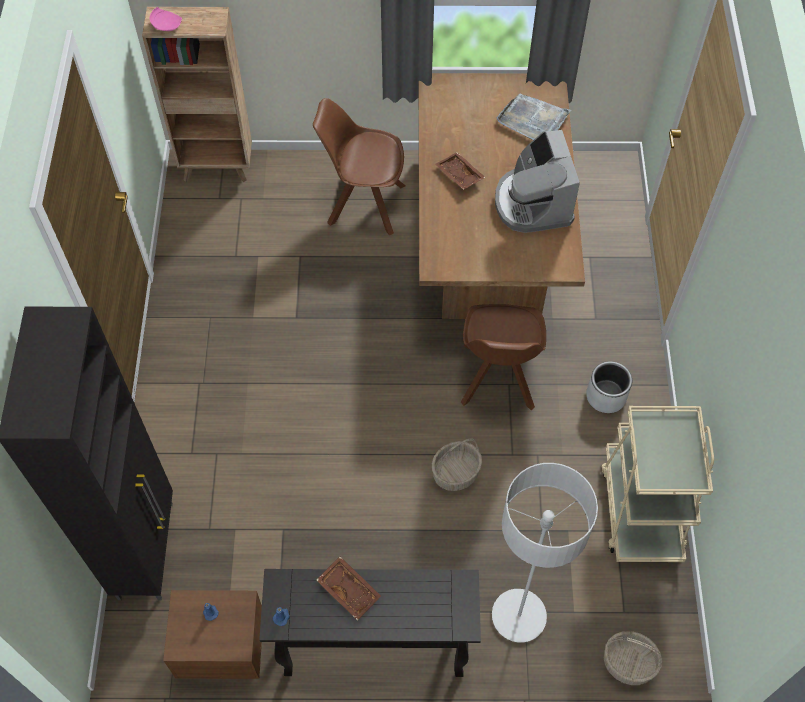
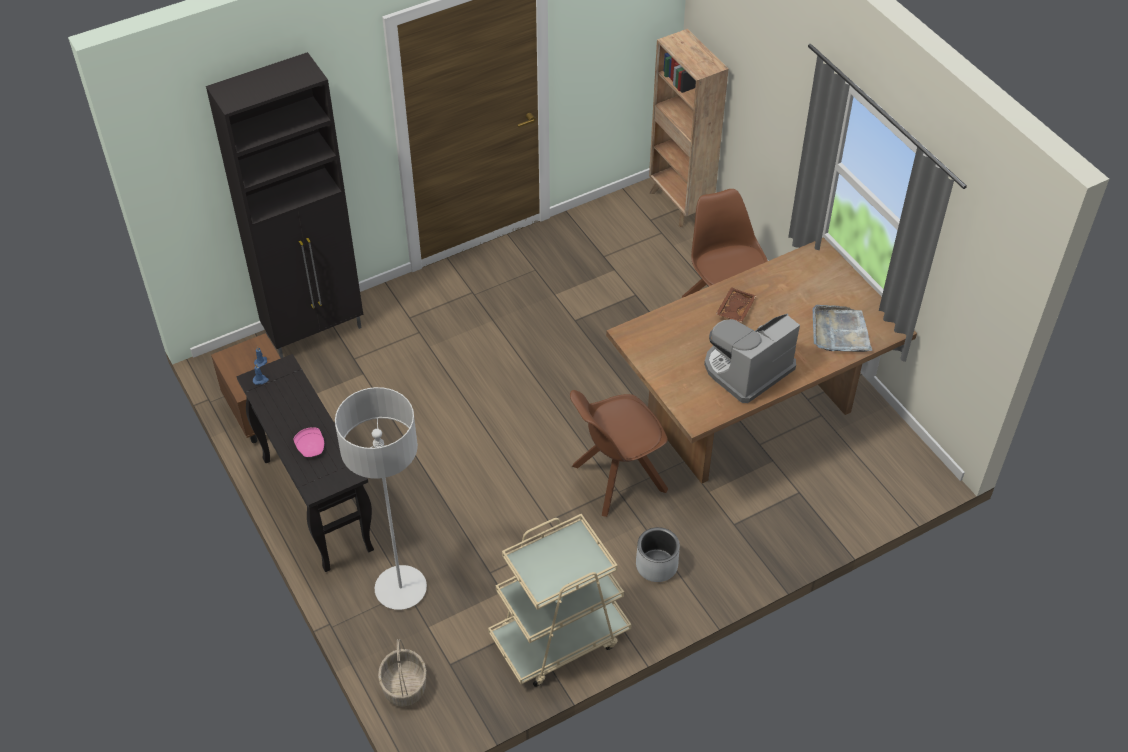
camera: 60 degrees right, 10 degrees down
pink plate [150,7,182,31] -> pink plate moved to [293,427,324,457]
brown tray [317,556,381,621] -> none
basket [432,438,482,491] -> none

